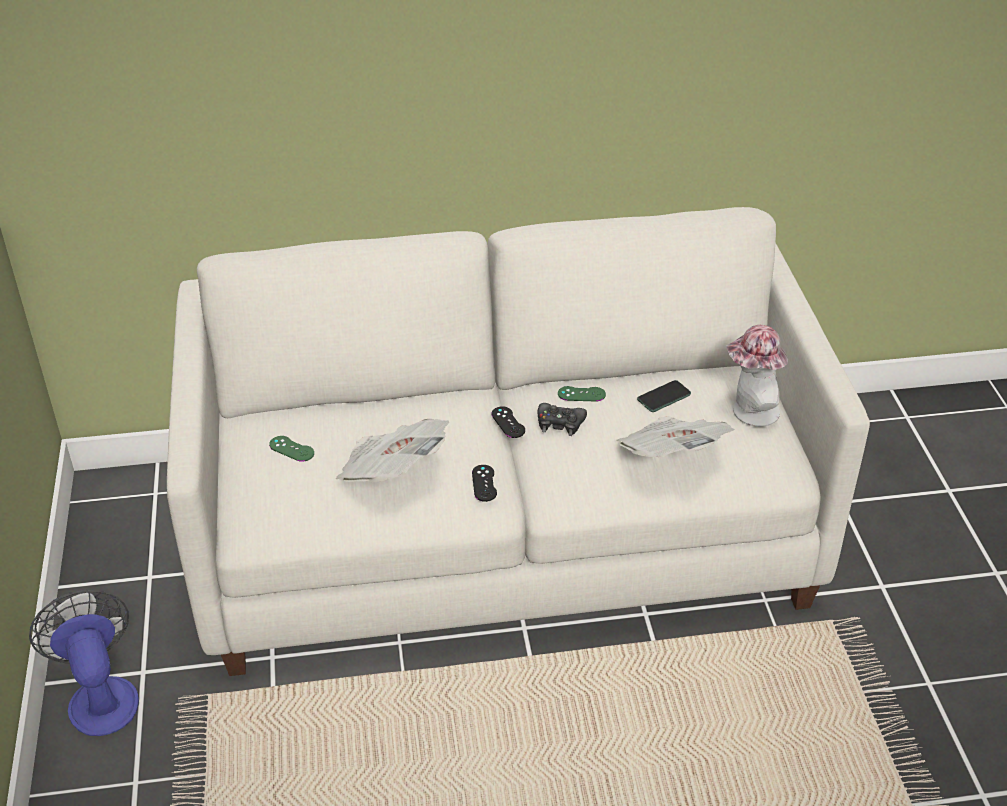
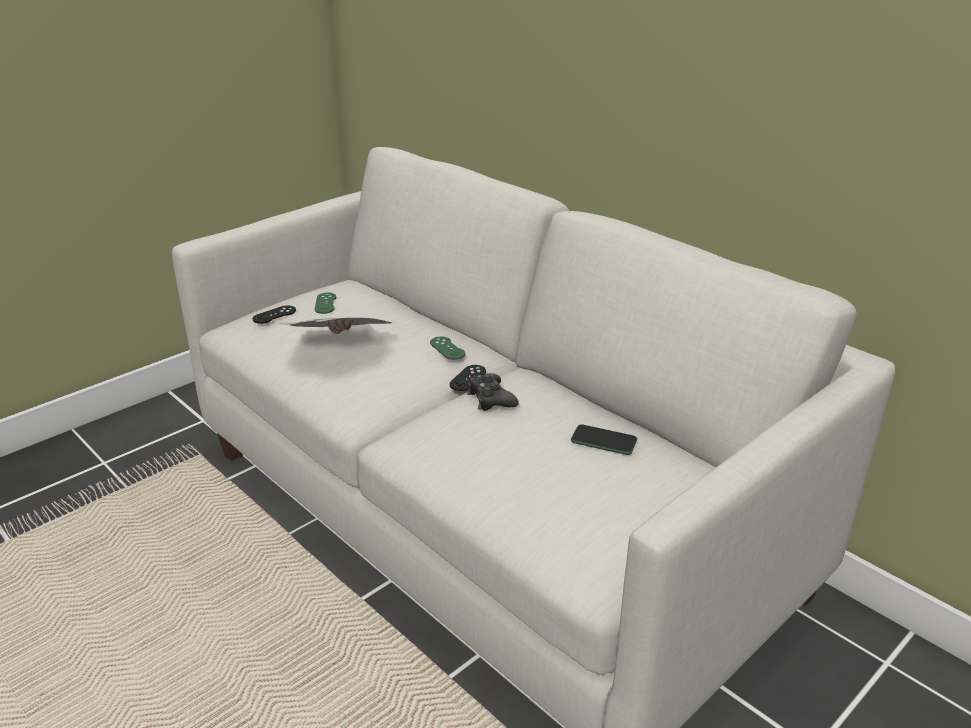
camera: 55 degrees right, 10 degrees down
fan [29,590,139,736] -> none
black game controller [472,465,497,502] -> black game controller moved to [253,305,296,324]
green game controller [558,386,606,401] -> green game controller moved to [430,337,465,360]
newspaper [616,416,735,457] -> none
hat [726,325,788,427] -> none

